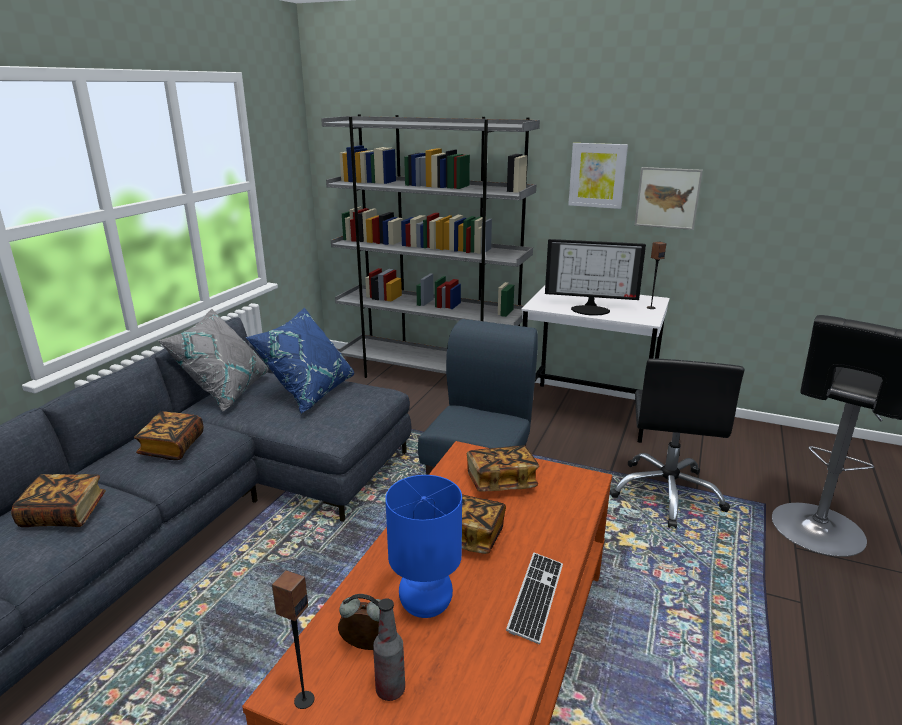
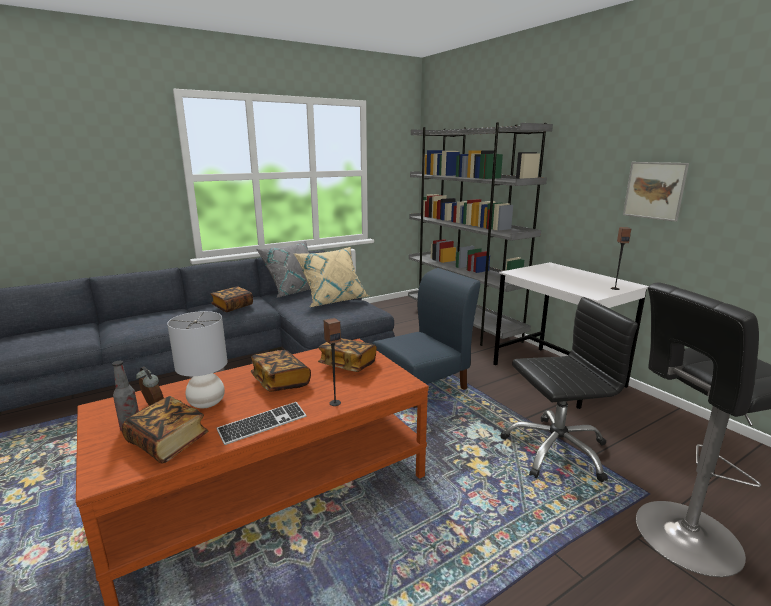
camera: 35 degrees right, 5 degrees down
book [11,474,106,527] -> book moved to [122,396,208,464]
blue pillow [245,308,354,413] -> beige pillow [293,247,369,307]
speaker [272,570,315,709] -> speaker moved to [324,318,341,406]
blue table lamp [385,475,462,618] -> grey table lamp [167,311,227,408]
monitor [545,239,646,316] -> none
picture [568,143,628,209] -> none
black office chair [610,358,745,529] -> black office chair turned 150 degrees counterclockwise [500,297,638,482]

